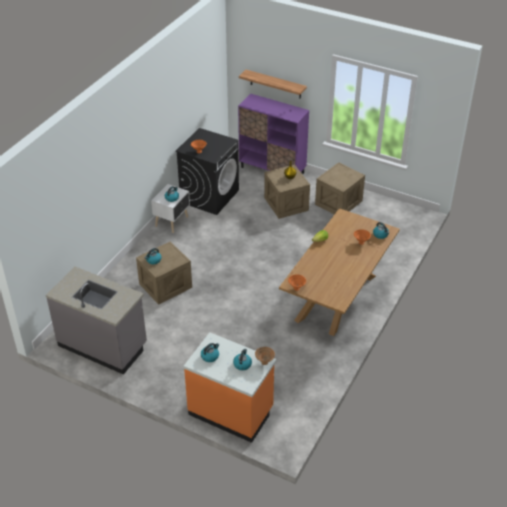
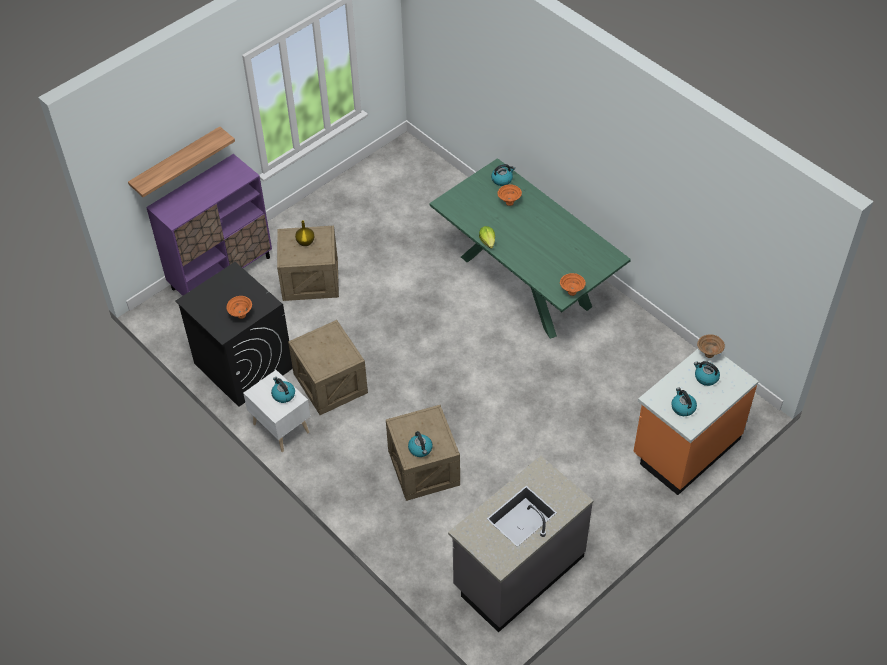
camera: 70 degrees left, 10 degrees up
brown dining table [279,208,400,336] -> green dining table [429,158,631,339]
crate [315,162,365,215] -> crate moved to [288,320,368,415]

